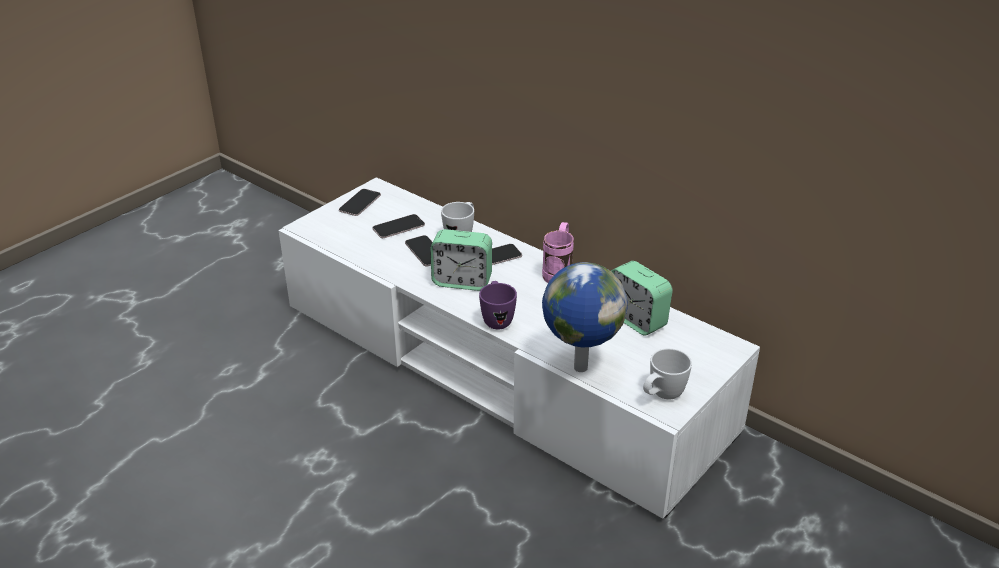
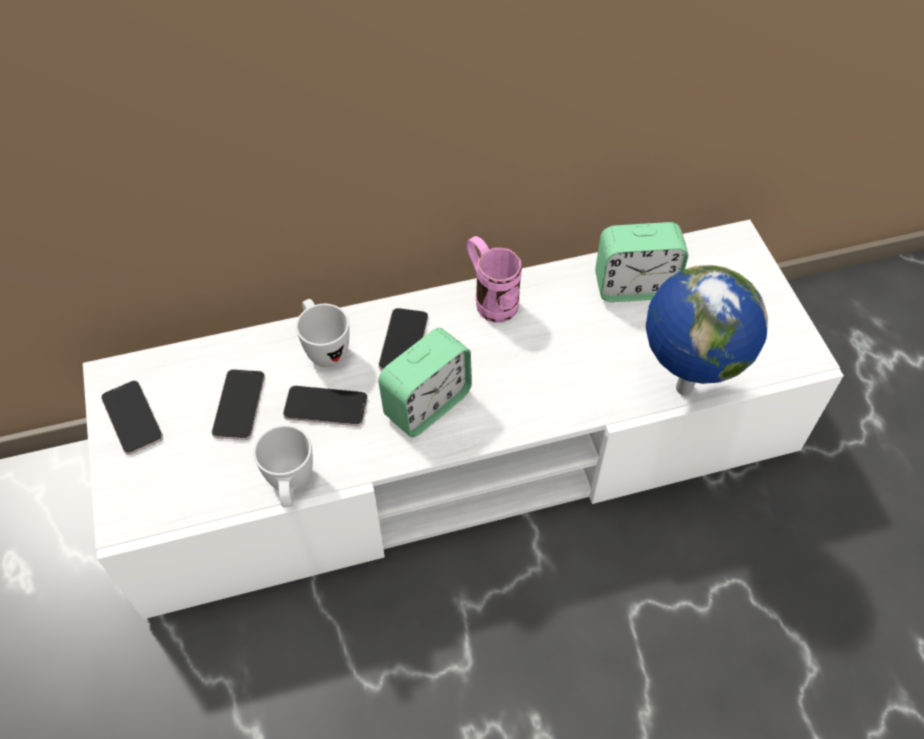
camera: 55 degrees left, 20 degrees up
purple mug [479,281,517,329] -> none
white mug [643,348,692,399] -> white mug moved to [253,425,313,507]

